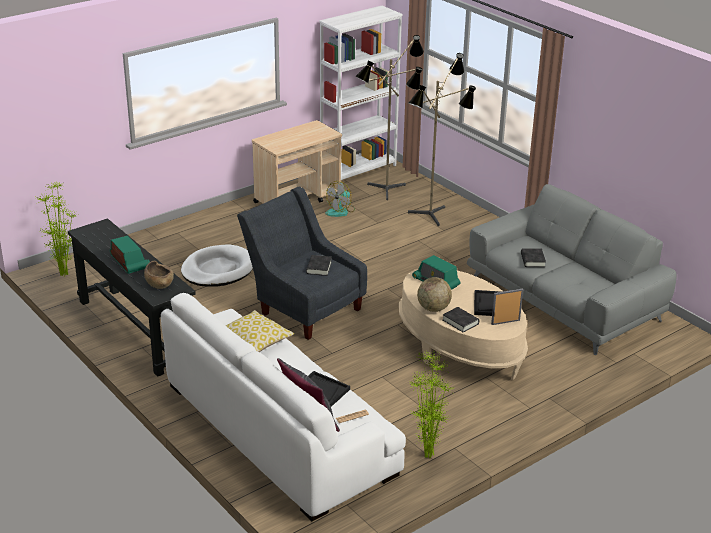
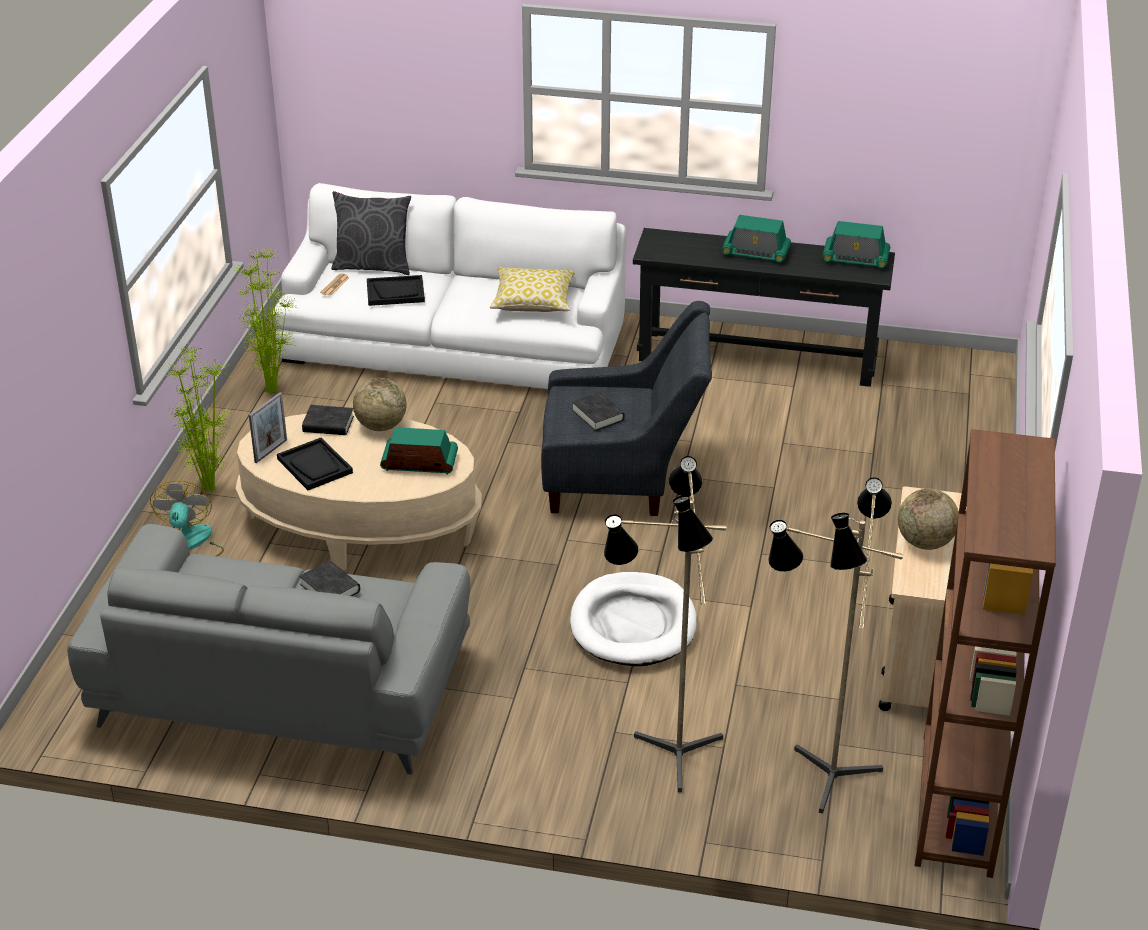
camera: 140 degrees right, 5 degrees up
potted plant [36,182,79,276] -> potted plant moved to [162,342,235,492]
brown bowl [144,261,174,289] -> none
white dog bed [181,244,253,287] -> white dog bed moved to [570,572,697,666]
white bookcase [319,6,402,180] -> brown bookcase [915,429,1056,878]
fan [326,181,355,217] -> fan moved to [150,481,224,556]
none -> radio [822,221,890,269]
none -> globe [898,488,959,550]

